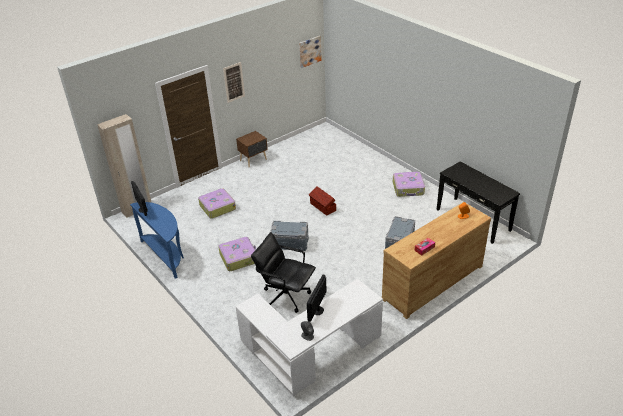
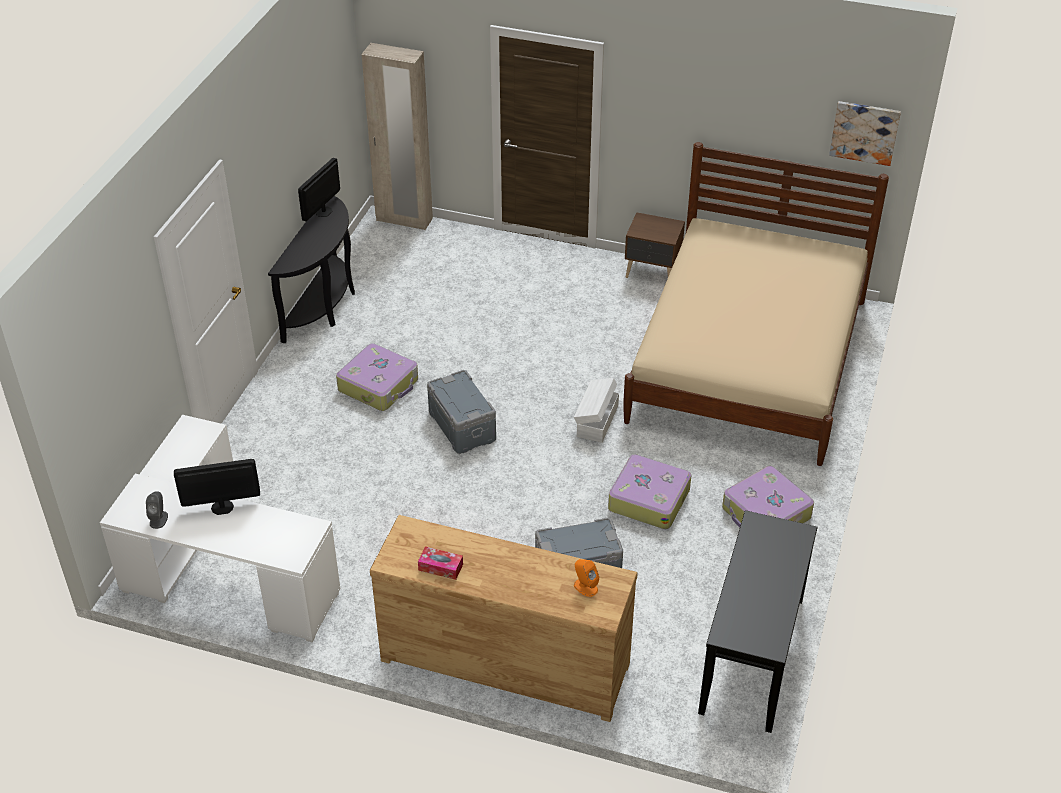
camera: 55 degrees right, 5 degrees up
blue console table [130,202,184,278] -> black console table [268,196,355,343]
suitcase [198,188,236,219] -> suitcase moved to [608,454,691,529]
picture [223,62,245,103] -> none
black office chair [251,232,316,313] -> none
brown storage box [309,186,336,216] -> white storage box [574,378,619,443]
none -> beige bed [623,142,889,466]

